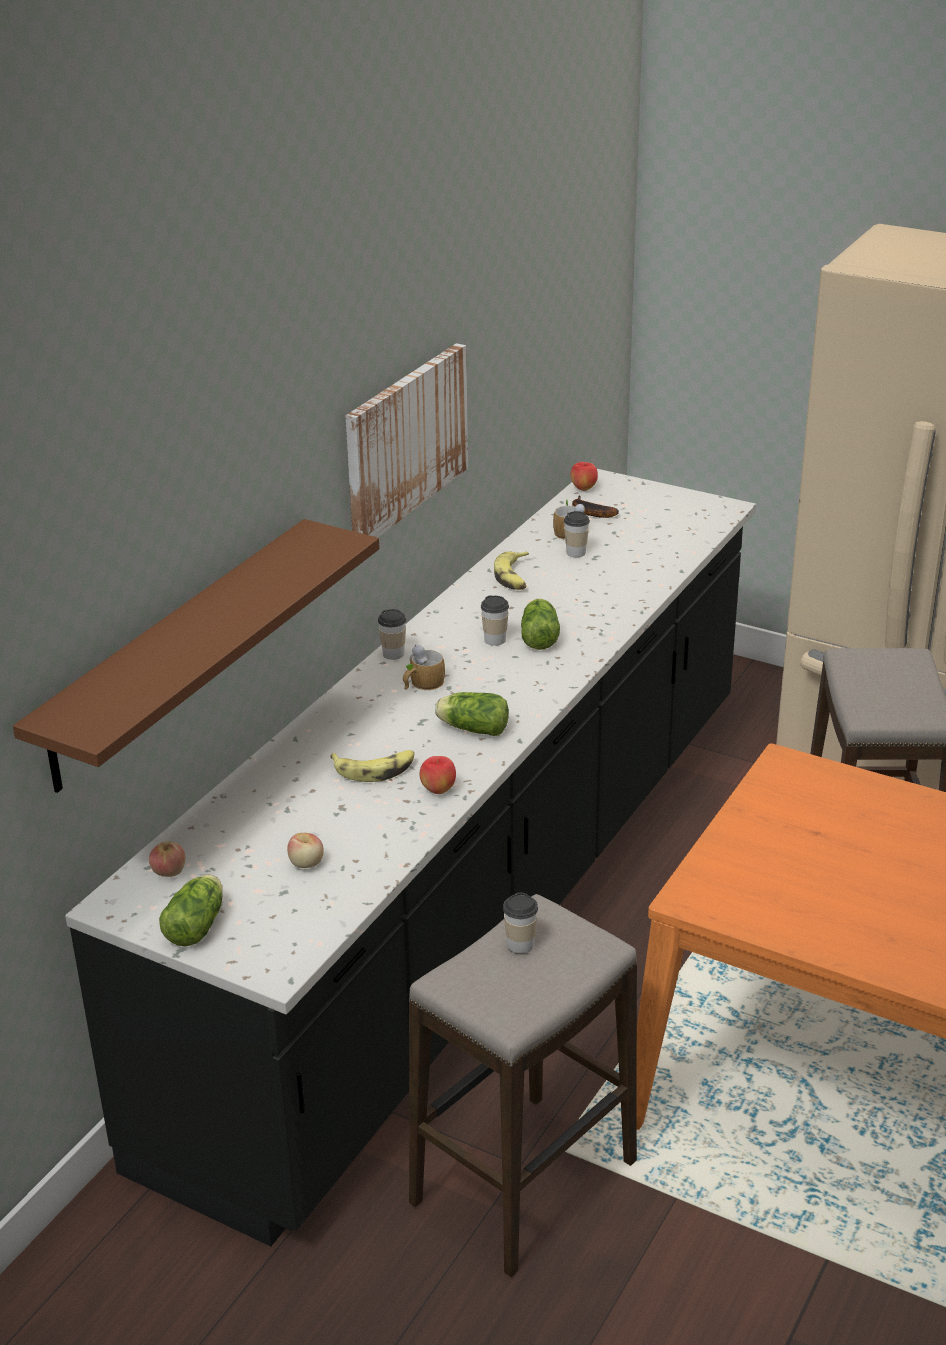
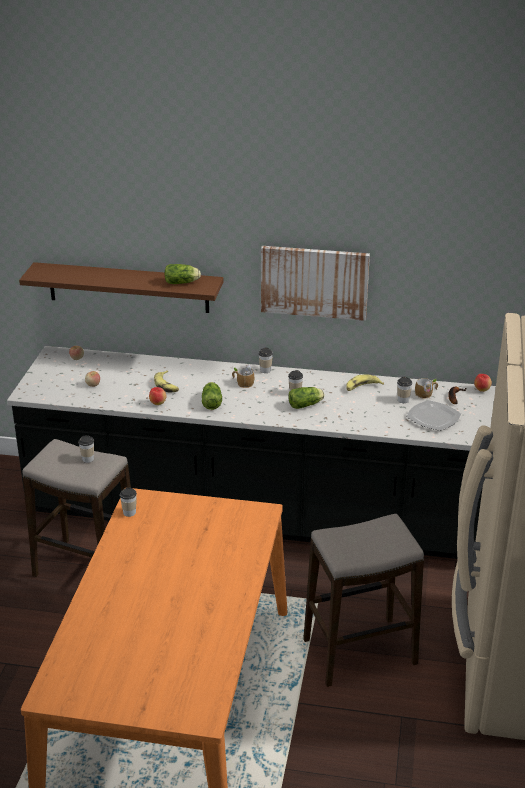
camera: 70 degrees right, 0 degrees up
lettuce [159,875,223,947] -> lettuce moved to [165,264,201,284]
none -> cup [120,488,137,517]
none -> plate [406,400,461,431]

